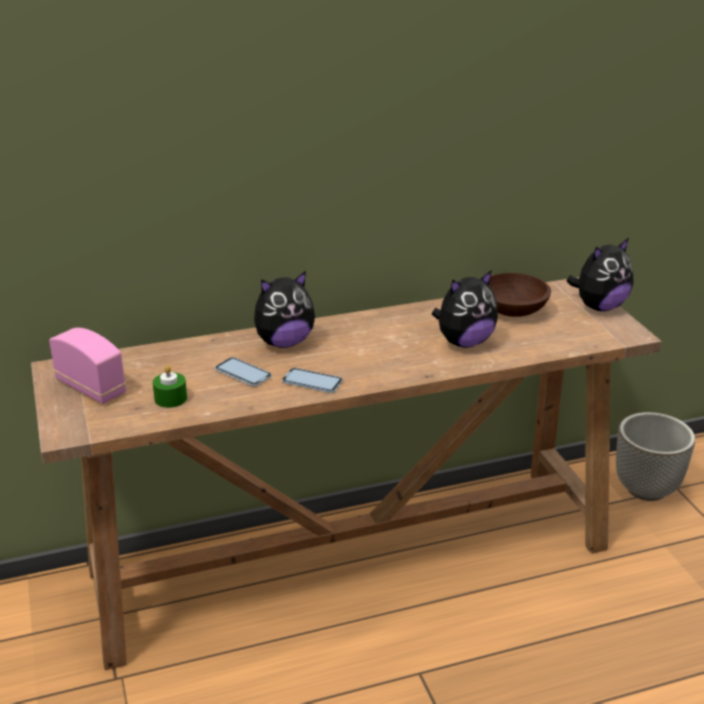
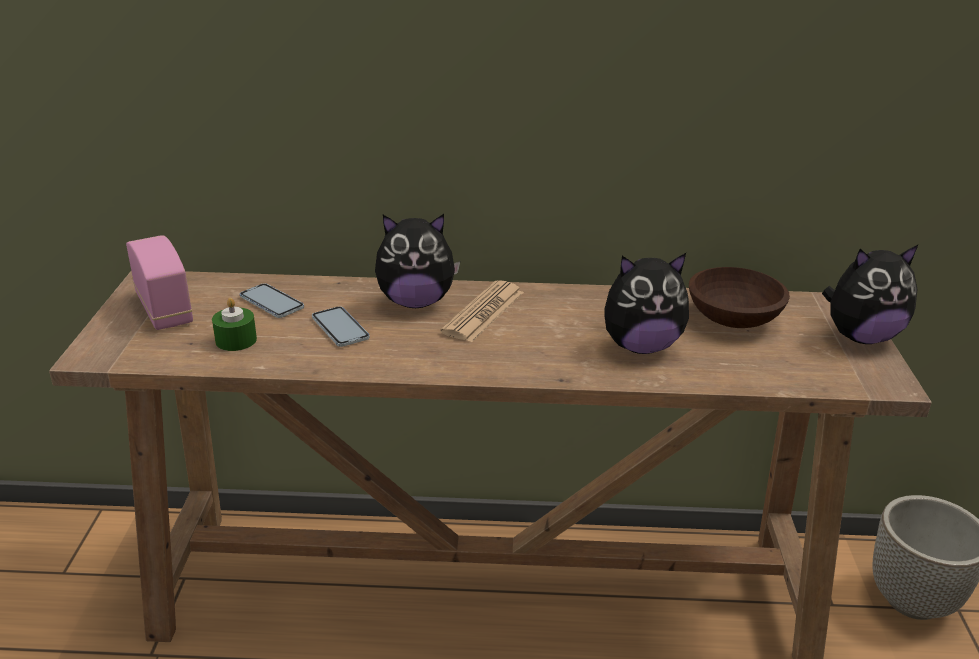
camera: 20 degrees right, 0 degrees up
phone [282,368,343,393] -> phone moved to [240,283,304,318]
none -> newspaper [440,280,524,342]

